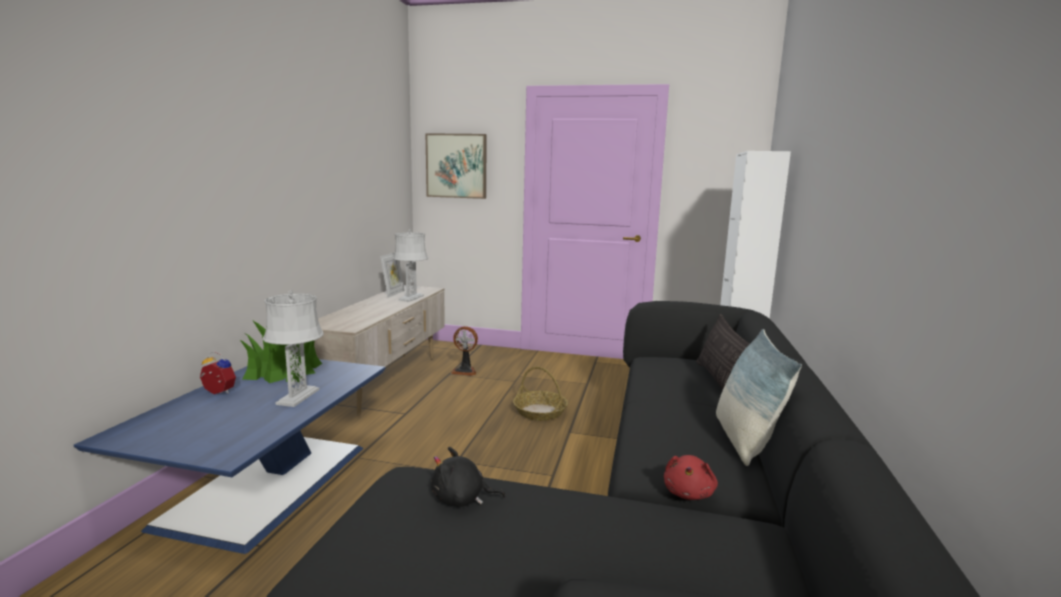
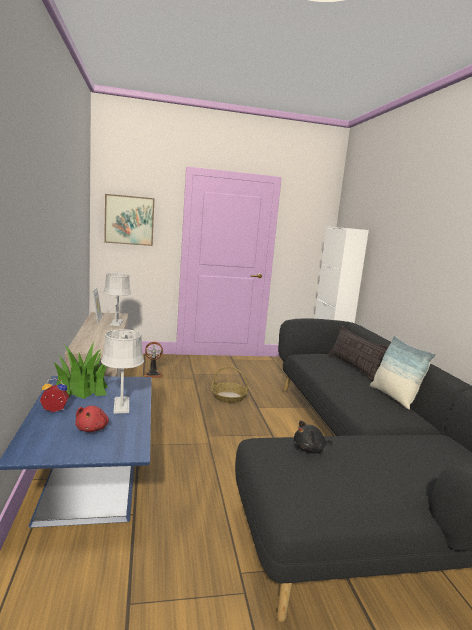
camera: 25 degrees left, 0 degrees up
red plush toy [664,455,718,500] -> red plush toy moved to [75,406,109,432]

